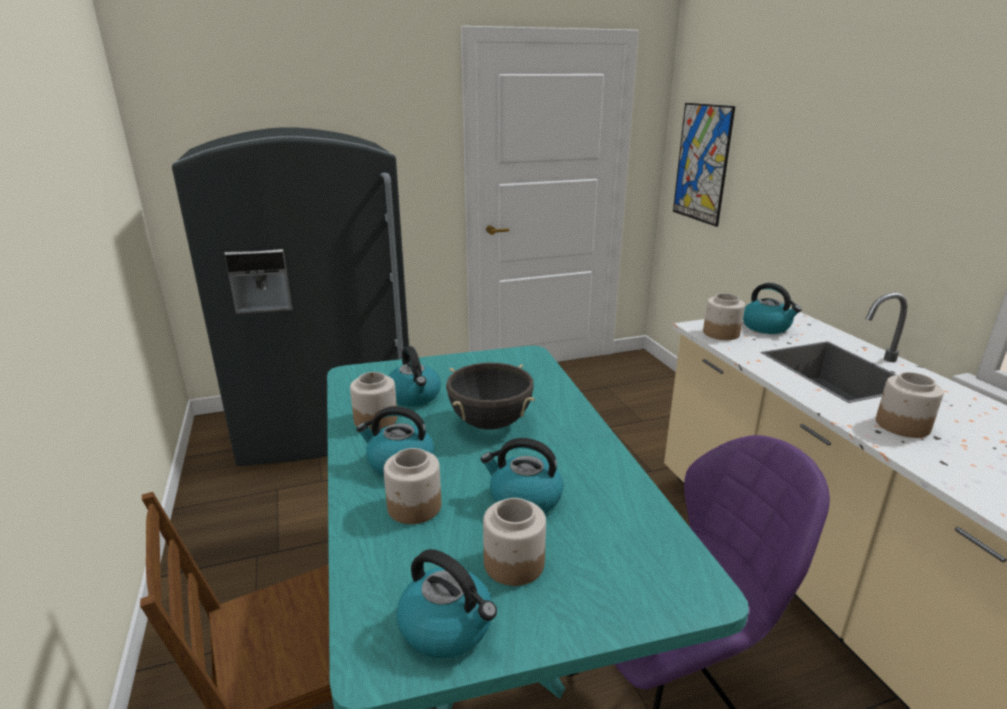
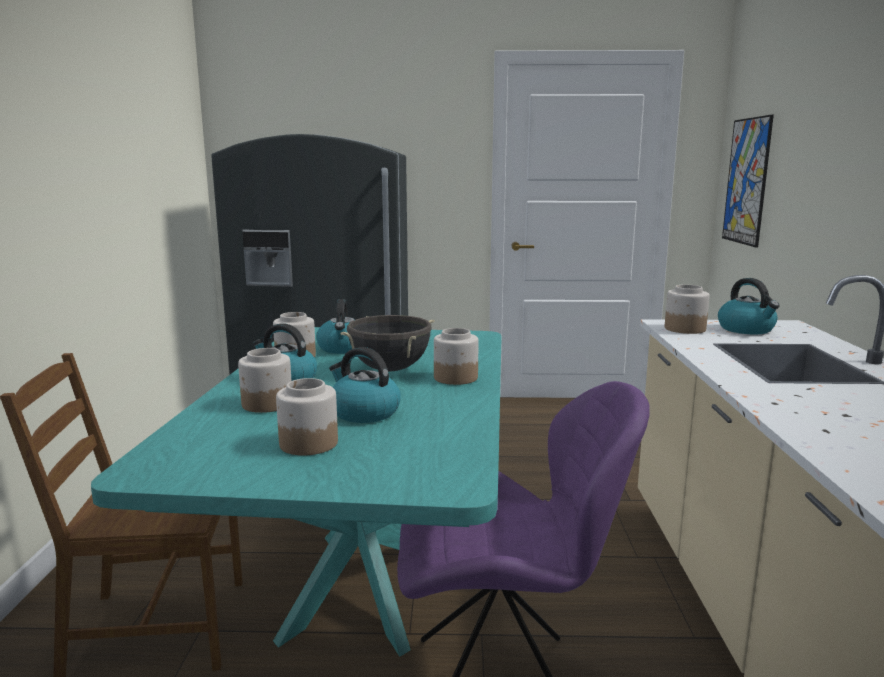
camera: 20 degrees right, 10 degrees down
kettle [396,549,497,658] -> none
jar [876,372,944,438] -> jar moved to [434,328,479,385]

